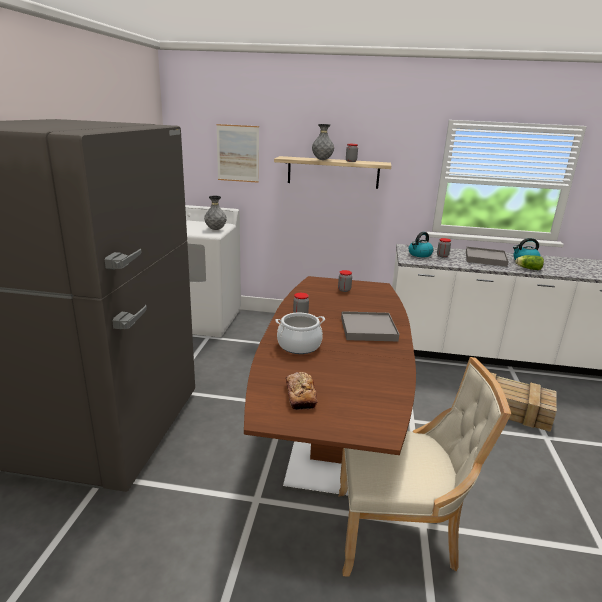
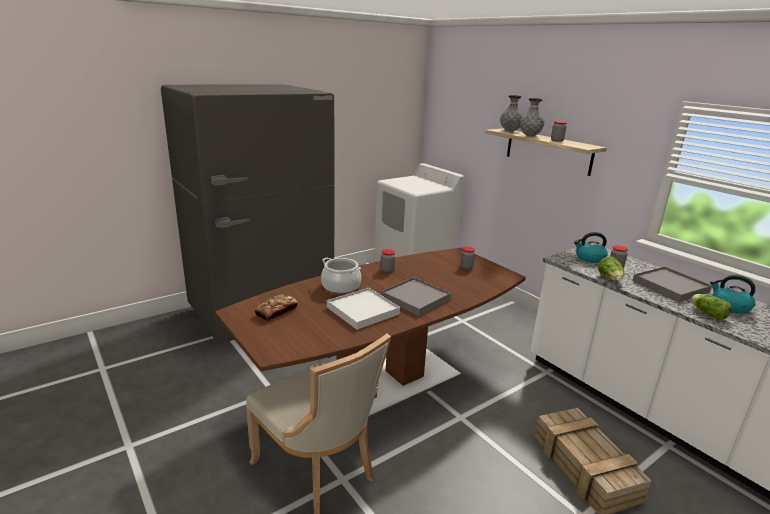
camera: 45 degrees right, 0 degrees up
grey vase [204,196,227,230] -> grey vase moved to [500,95,523,132]
picture [216,124,259,183] -> none
none -> white tray [327,288,400,330]
none -> lettuce [598,256,624,281]

